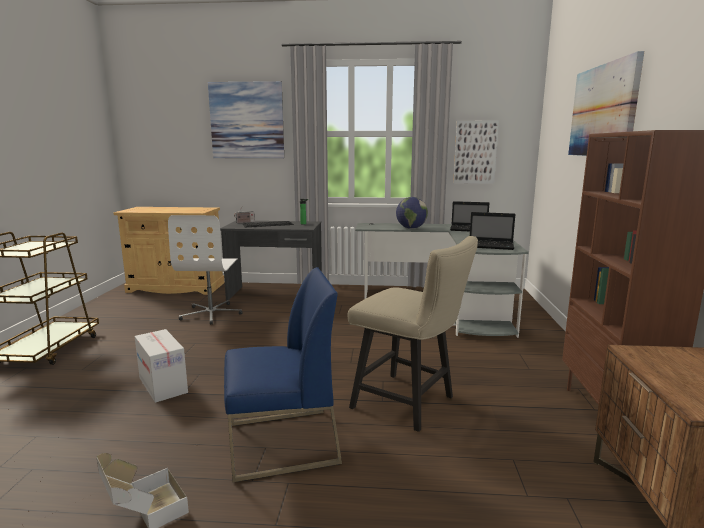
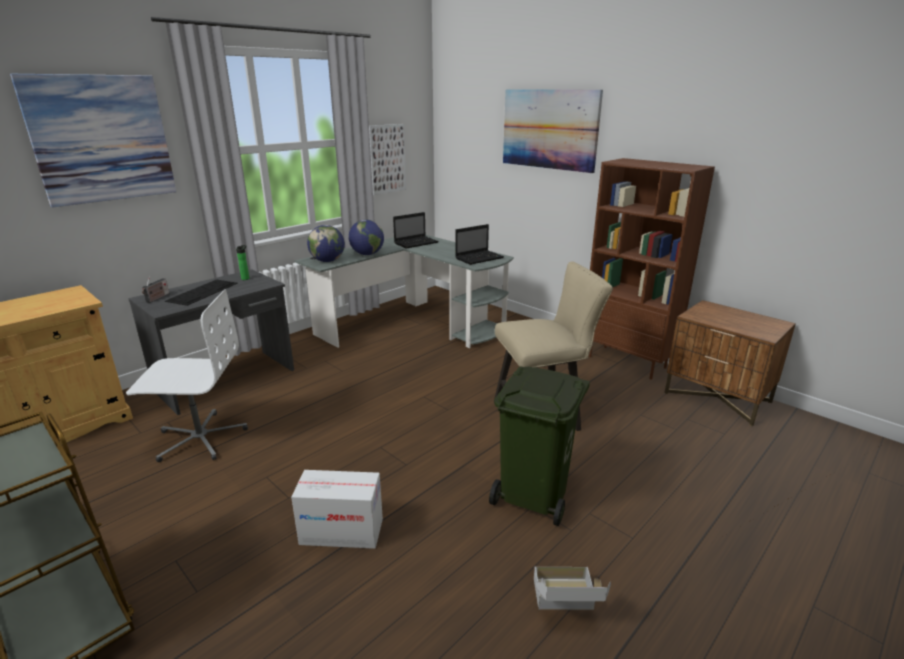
camera: 50 degrees left, 10 degrees up
white office chair [168,215,243,325] -> white office chair turned 45 degrees counterclockwise [126,289,248,462]
blue chair [224,267,342,482] -> green trash can [489,366,590,526]
none -> globe [307,225,345,262]

